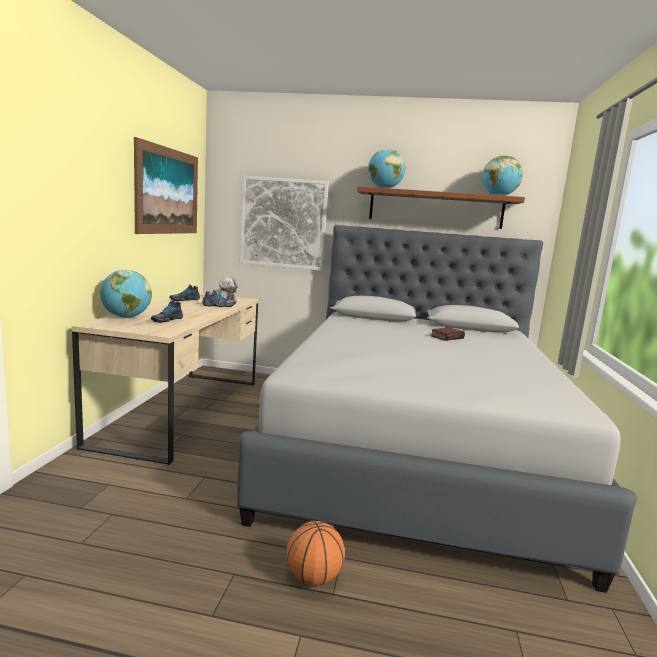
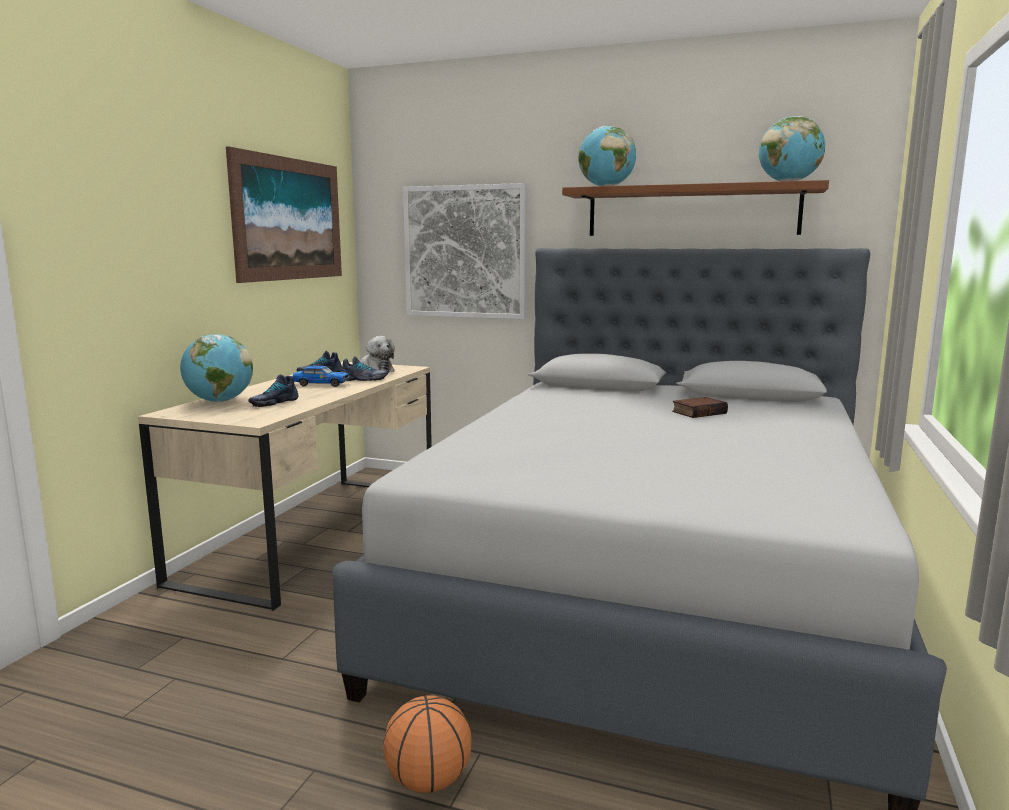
camera: 10 degrees right, 0 degrees up
none -> toy car [293,366,350,387]

